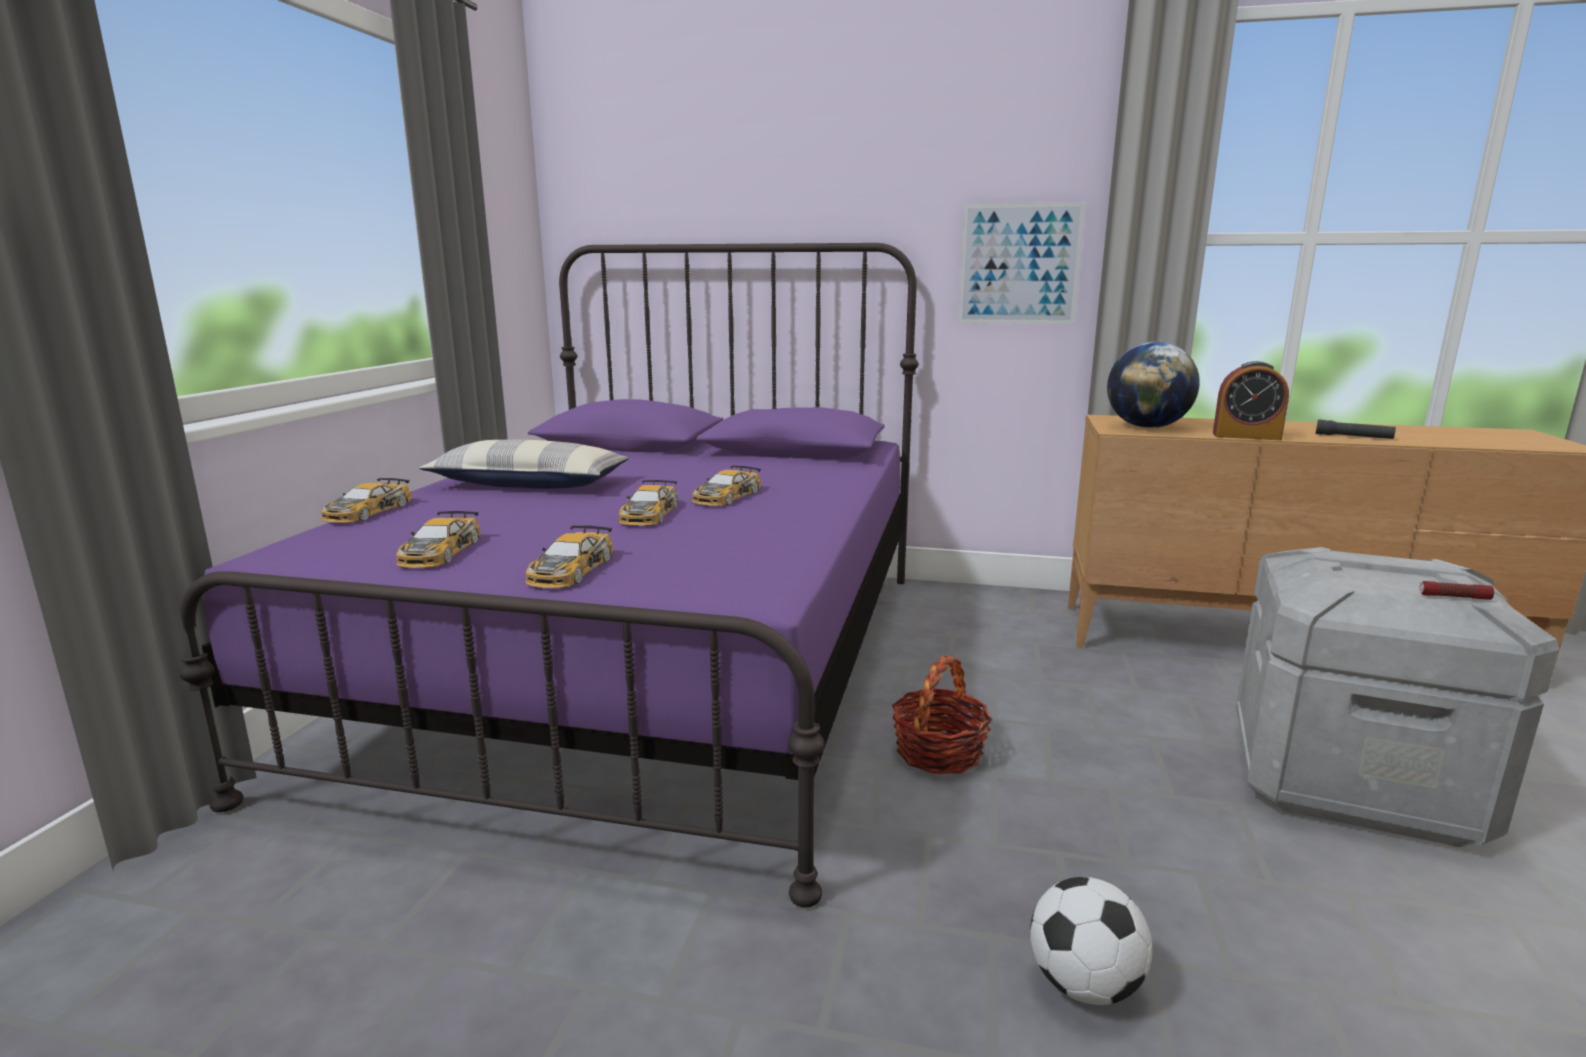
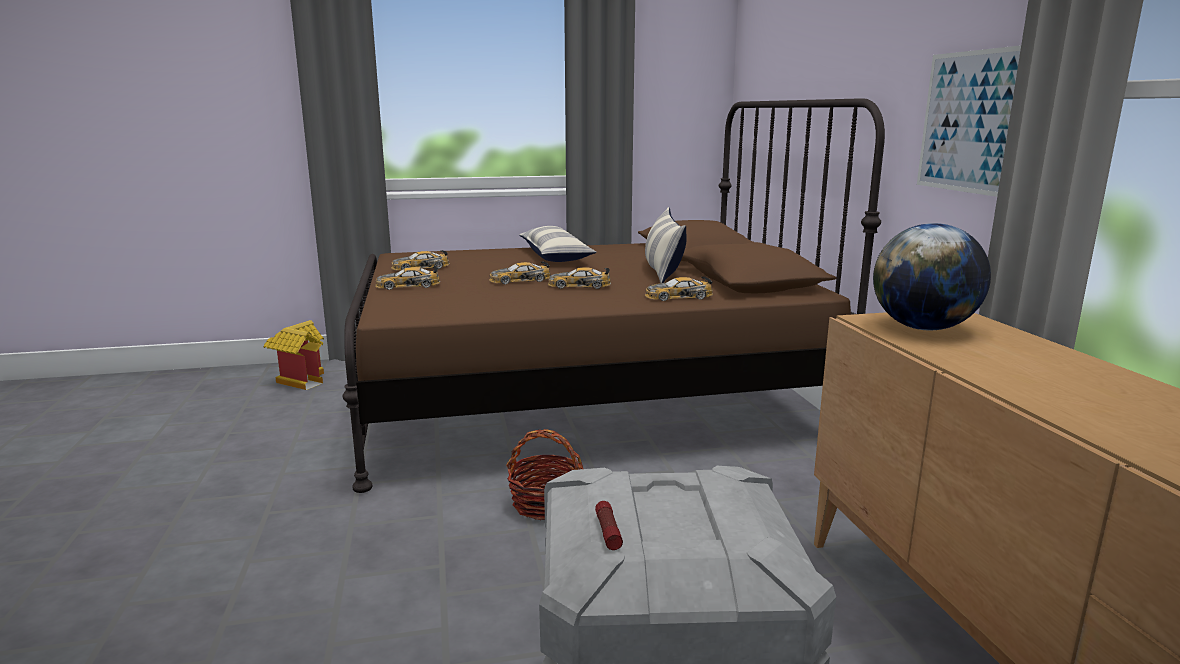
camera: 65 degrees right, 0 degrees up
purple bed [180,243,919,907] -> brown bed [342,98,885,493]
toy car [321,478,412,523] -> toy car moved to [645,277,713,301]
football [1030,877,1152,1005] -> none
alarm clock [1213,361,1289,440] -> none
black flashlight [1315,420,1396,439] -> none
none -> toy house [263,320,324,390]
none -> pillow [645,207,687,283]

